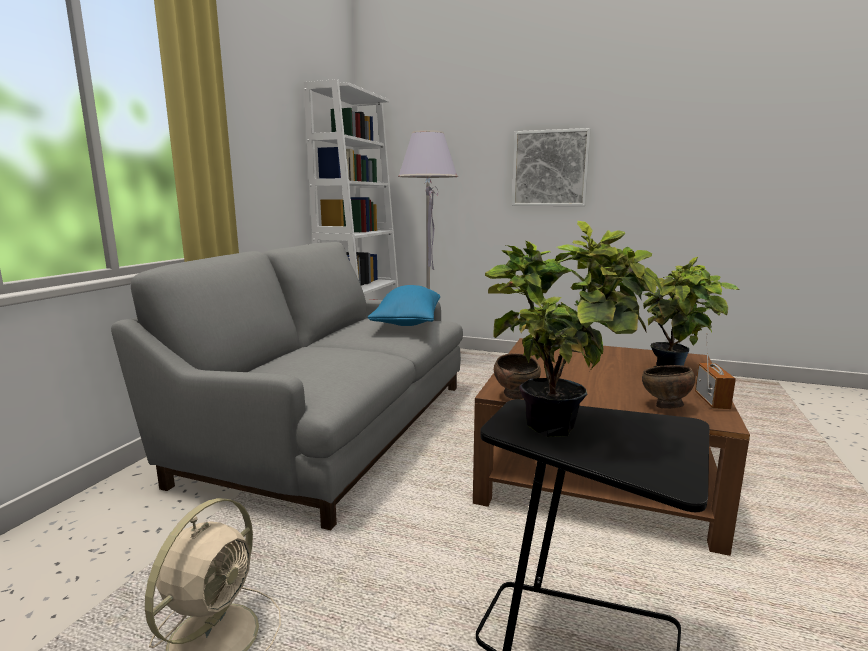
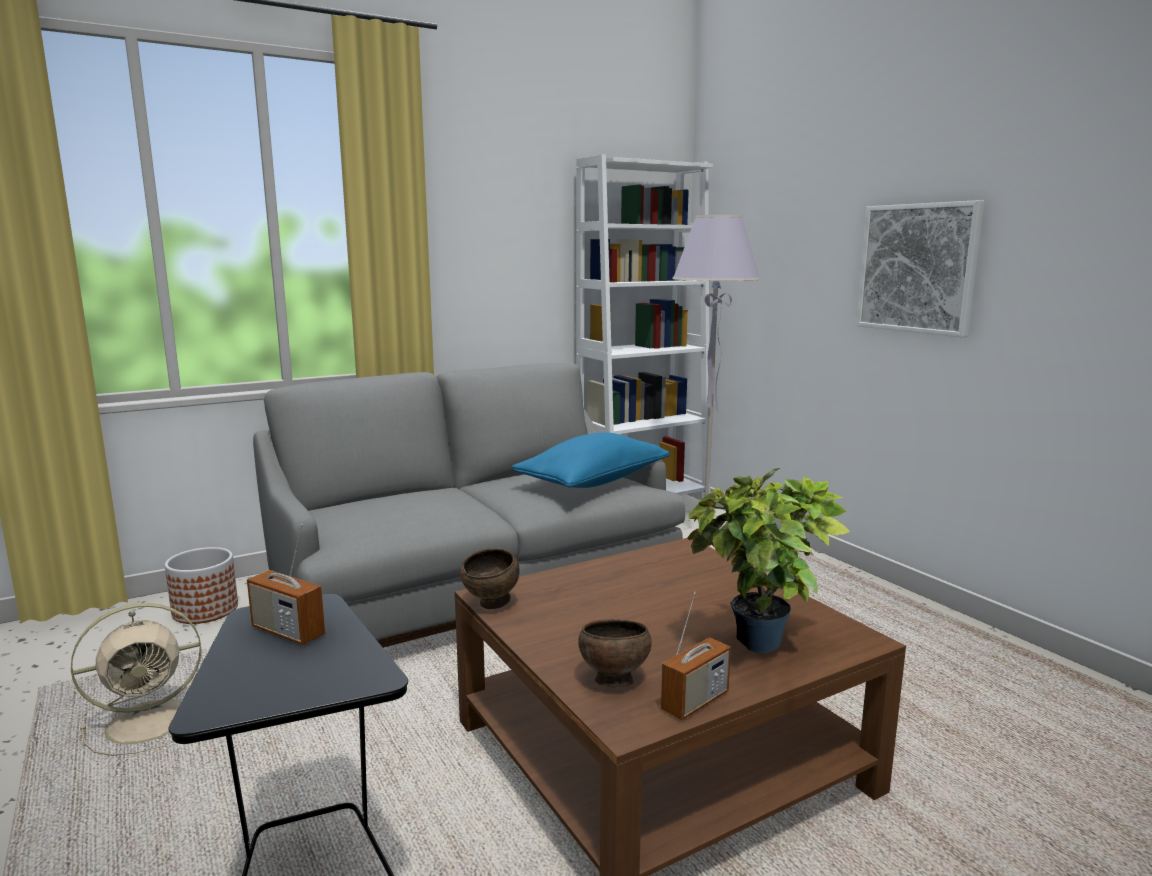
camera: 40 degrees right, 0 degrees up
potted plant [485,221,662,437] -> radio [247,524,325,645]
none -> planter [165,547,238,624]

